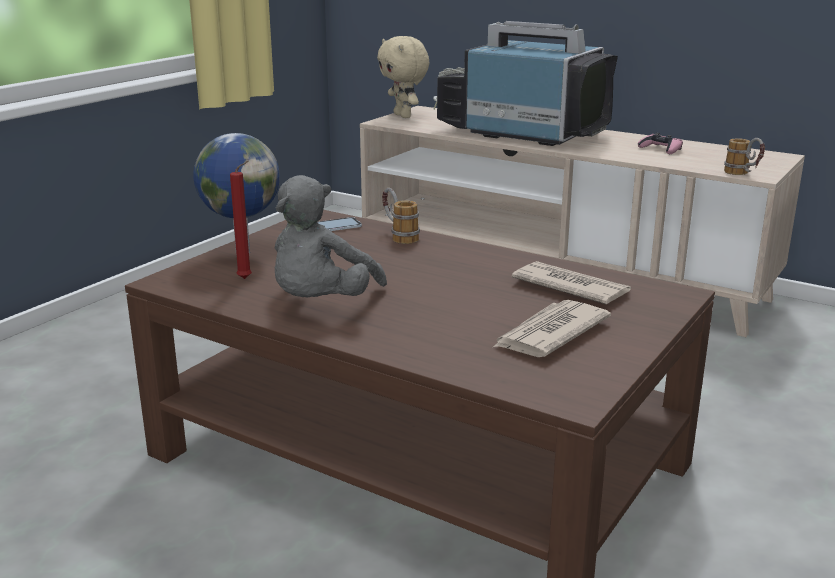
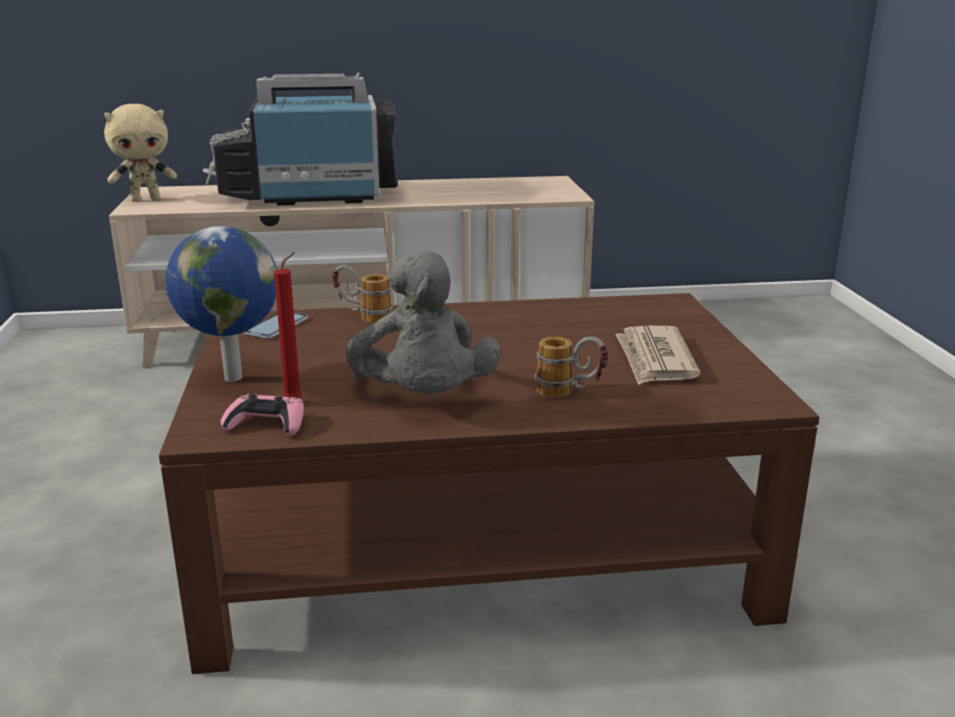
camera: 40 degrees left, 0 degrees up
beige plush toy [377,36,429,118] -> beige plush toy turned 45 degrees counterclockwise [104,104,177,202]
newspaper [512,261,631,304] -> none
pink game controller [638,133,683,154] -> pink game controller moved to [220,394,304,436]
mug [724,138,765,175] -> mug moved to [535,336,608,397]

